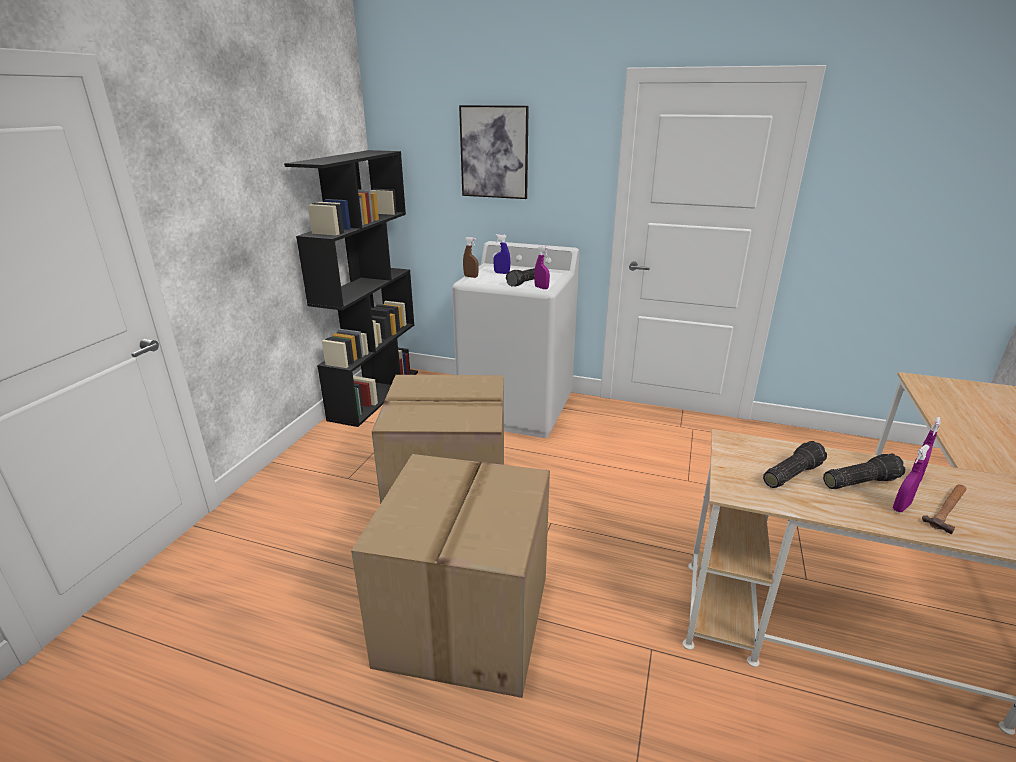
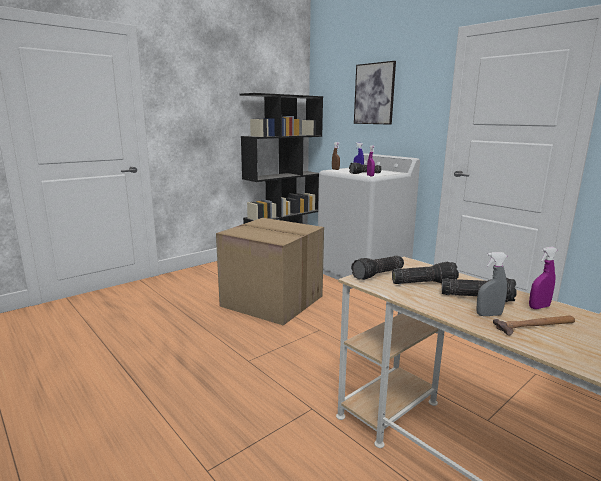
camera: 30 degrees right, 10 degrees down
cardboard box [351,454,550,698] -> none
purple spray bottle [893,444,930,512] -> grey spray bottle [476,252,507,316]
none -> flashlight [351,256,404,280]

